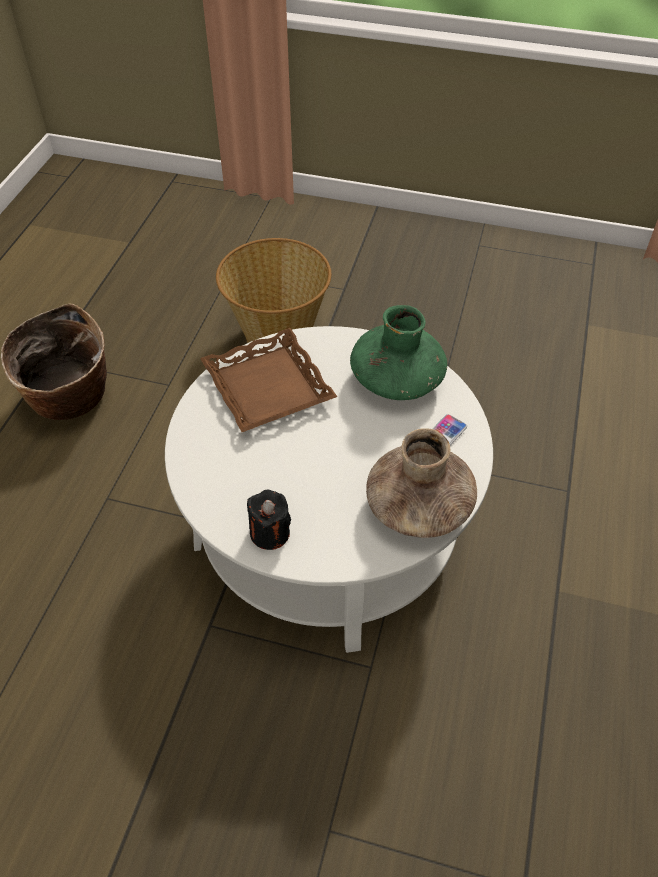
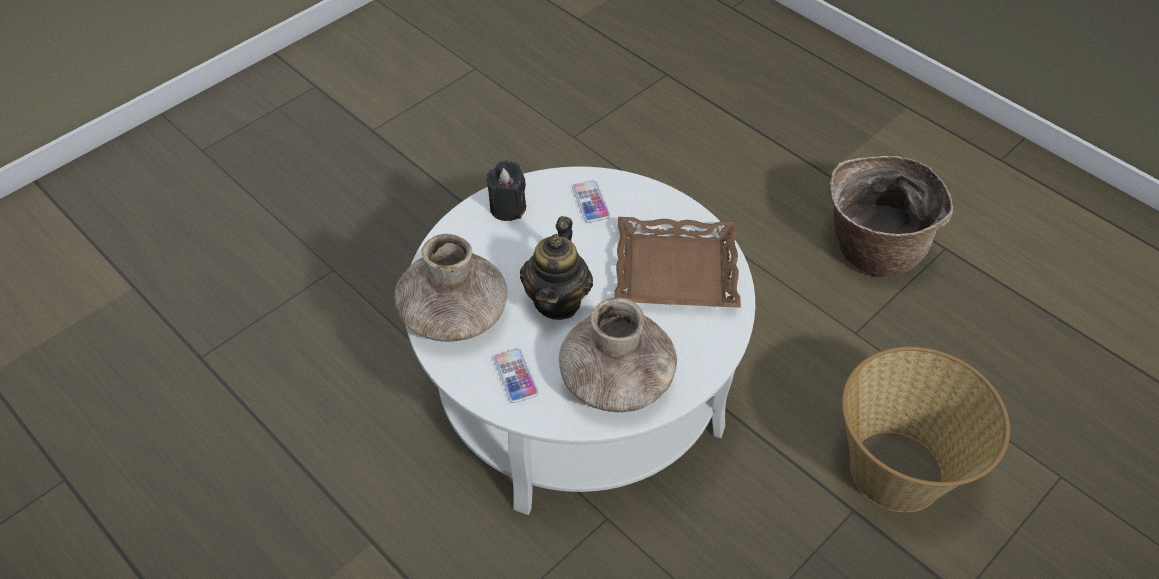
camera: 120 degrees right, 0 degrees up
green vase [350,305,447,400] -> brown vase [559,298,677,412]
none -> teapot [520,216,593,320]
none -> phone [572,180,610,223]

